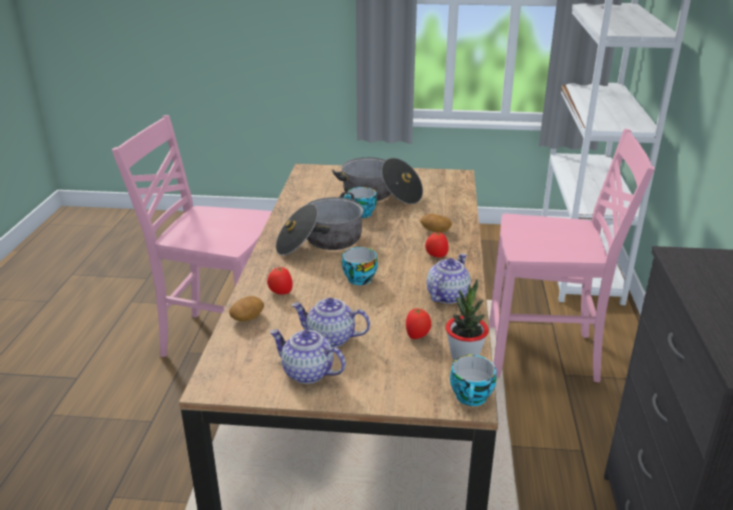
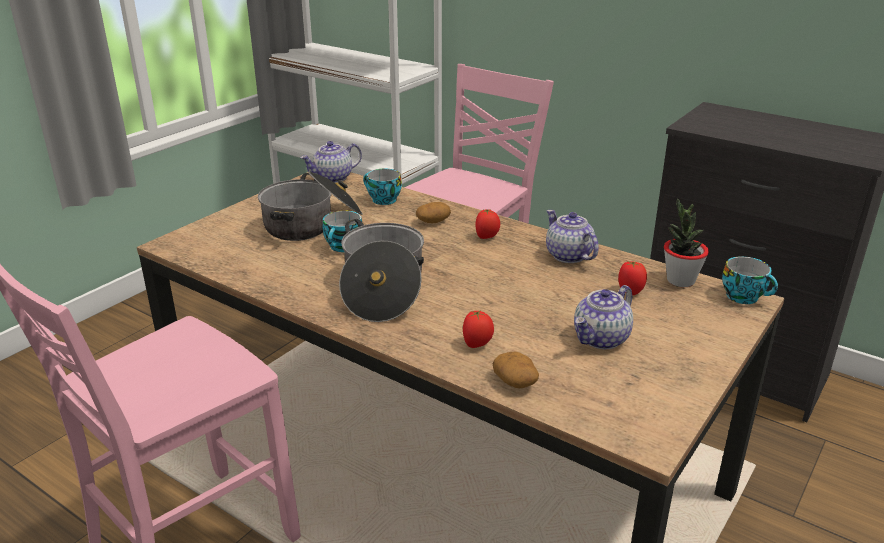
camera: 60 degrees left, 0 degrees up
teapot [270,330,346,384] -> teapot moved to [300,141,362,183]
cup [342,247,378,285] -> cup moved to [363,168,402,205]

